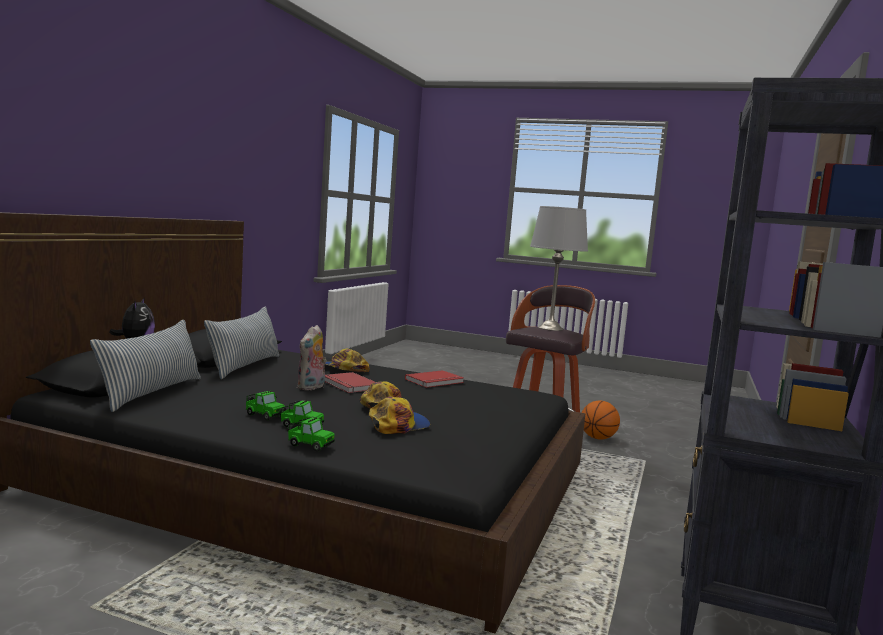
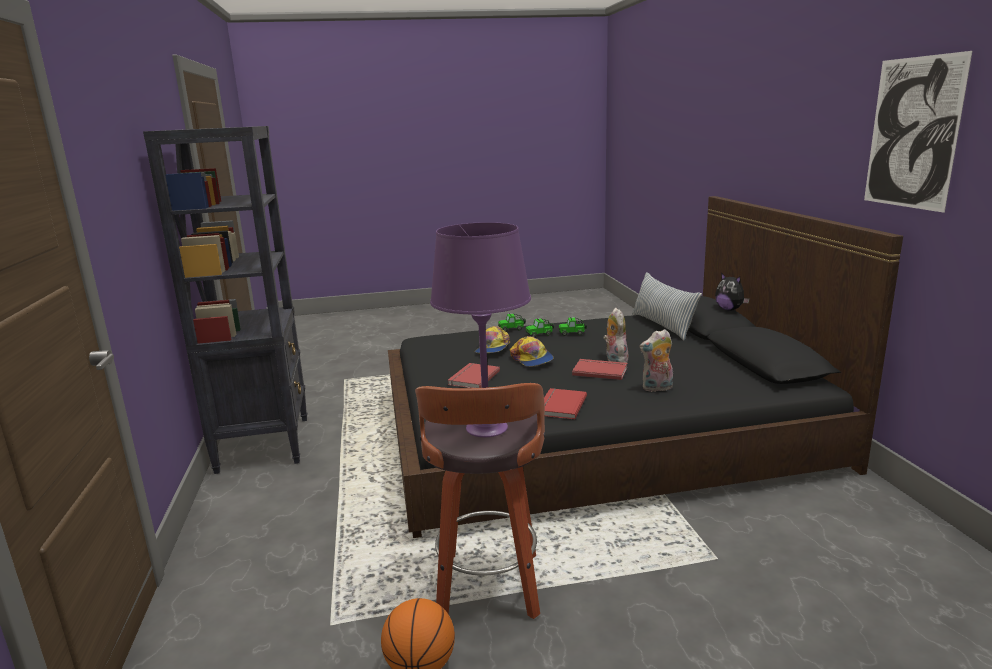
camera: 150 degrees right, 10 degrees up
pillow [204,307,279,379] -> none
cap [325,349,370,372] -> plush toy [640,329,673,392]
grey table lamp [530,206,588,331] -> purple table lamp [430,222,531,437]
none -> red book [448,363,500,388]
none -> picture [864,51,972,213]

